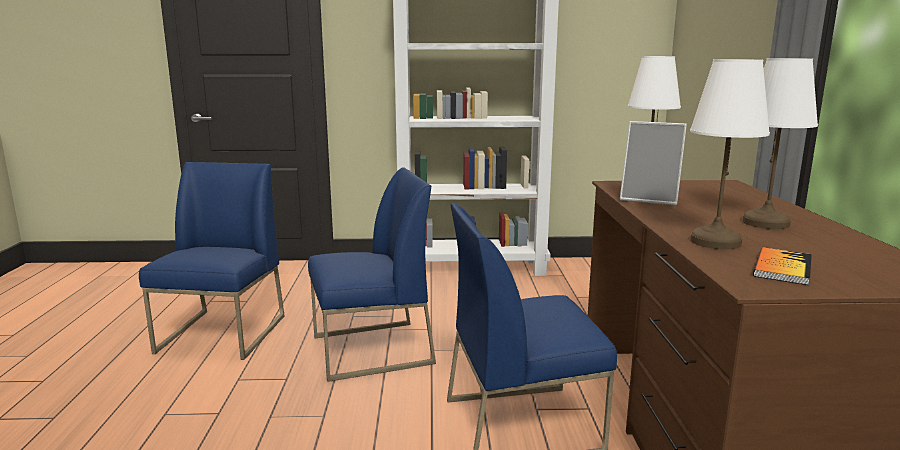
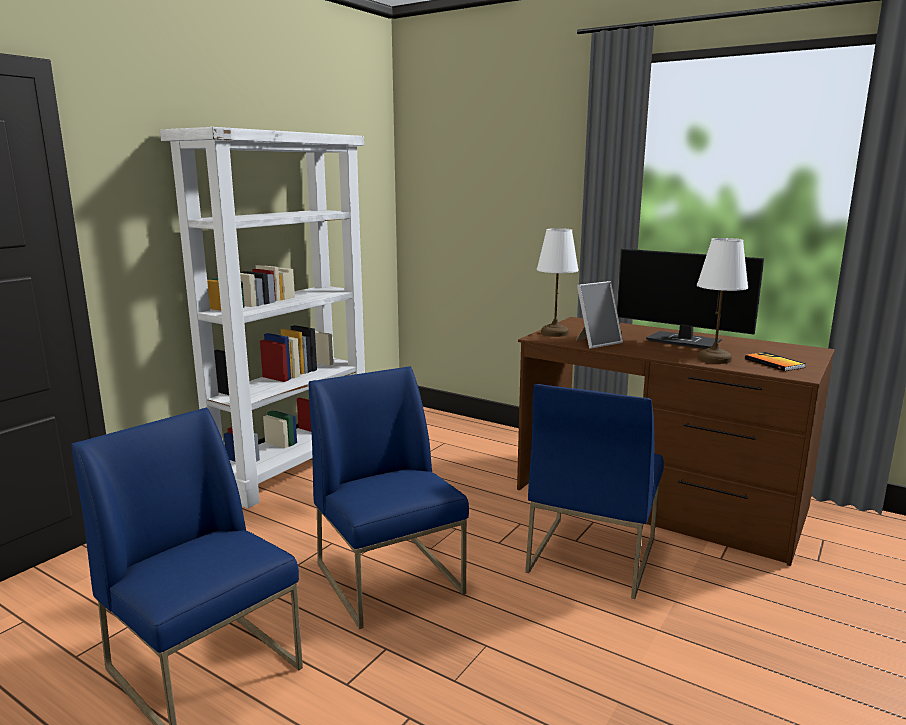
camera: 55 degrees left, 0 degrees up
blue chair [308,167,436,382] -> blue chair turned 45 degrees counterclockwise [309,366,469,629]
white table lamp [742,58,818,229] -> monitor [617,249,764,349]

